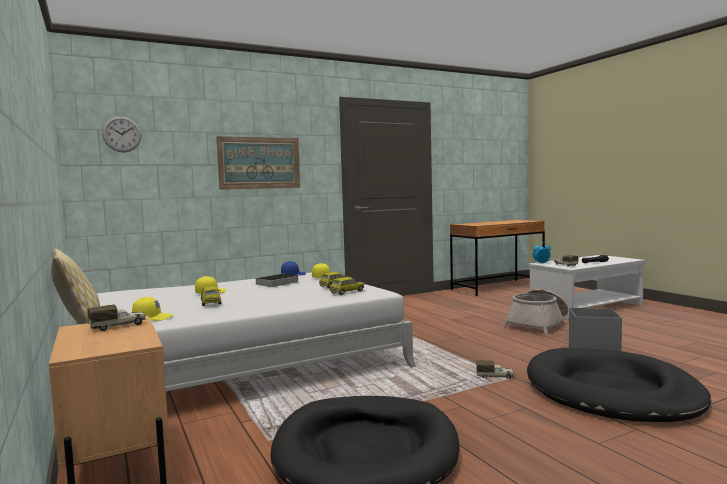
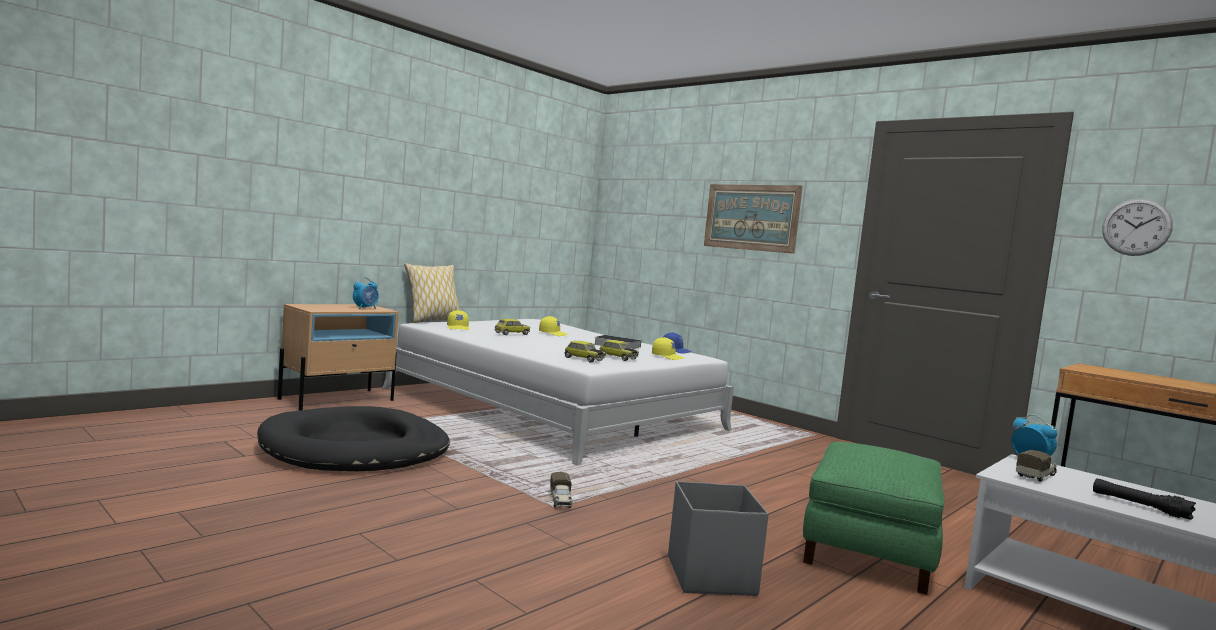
camera: 70 degrees right, 0 degrees up
toy truck [87,304,146,331] -> alarm clock [353,277,379,309]
wall clock [102,116,142,152] -> wall clock moved to [1102,198,1173,256]
basket [503,289,568,335] -> green ottoman [803,442,944,595]
black dog bed [527,348,711,422] -> none

